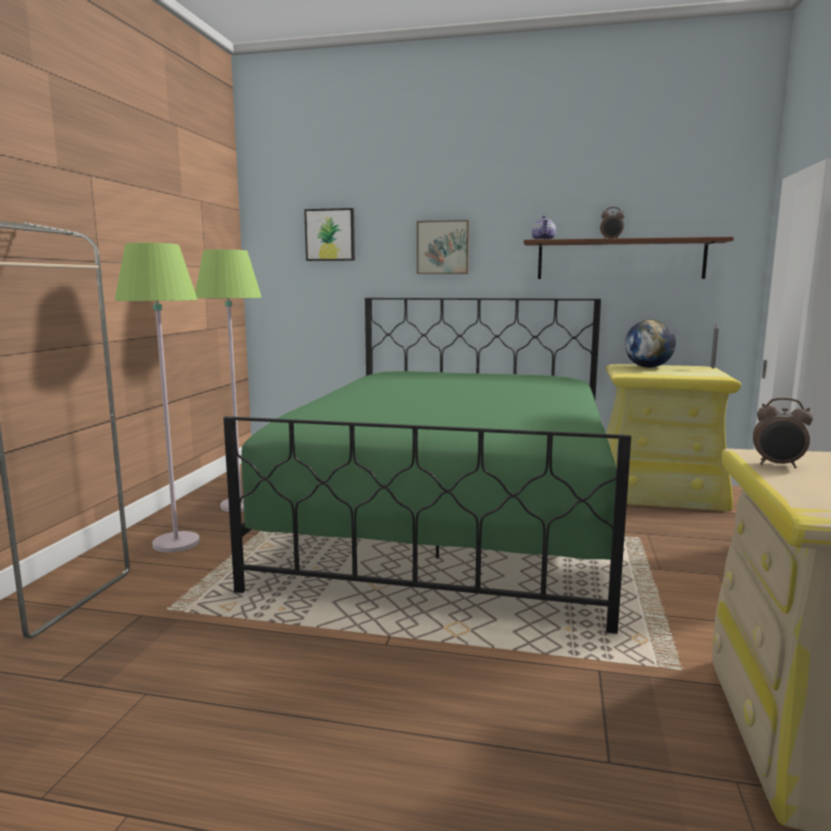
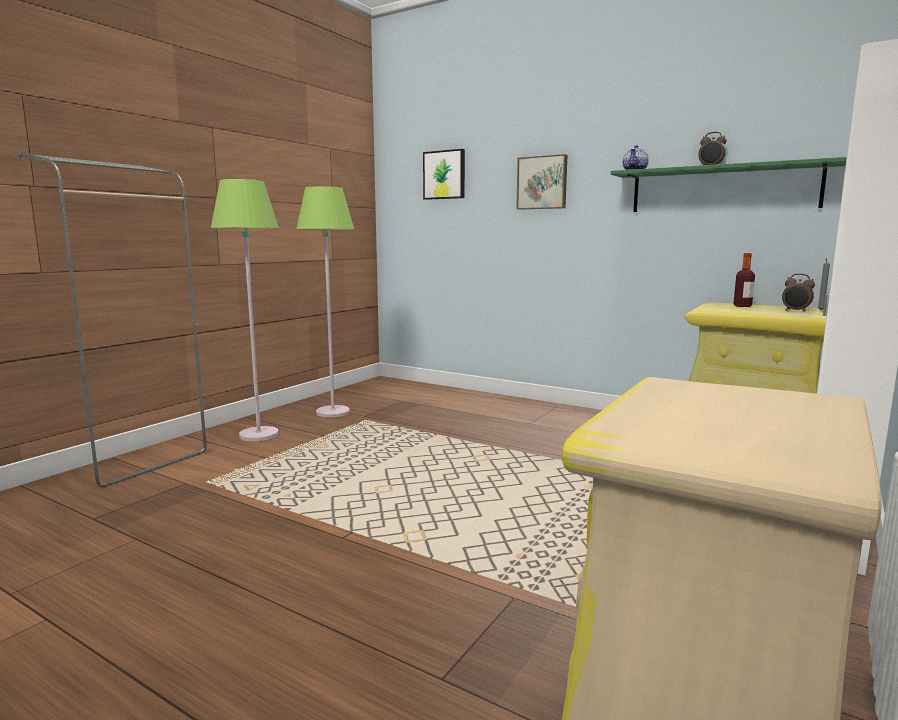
camera: 20 degrees right, 0 degrees up
green bed [223,298,631,634] -> none
brown shelf [524,237,734,279] -> green shelf [611,157,847,212]
globe [625,319,676,368] -> bottle [733,253,755,307]
alarm clock [753,398,813,468] -> alarm clock moved to [782,274,815,312]

